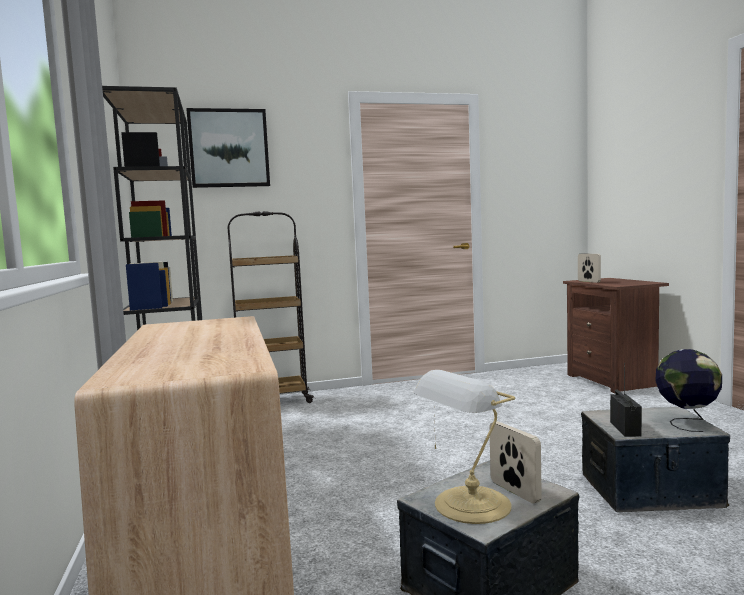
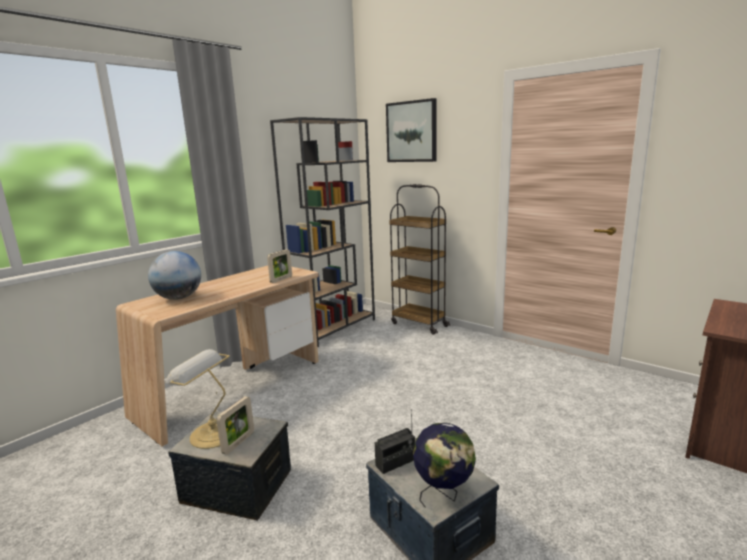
camera: 55 degrees right, 10 degrees up
picture frame [578,254,601,283] -> picture frame moved to [267,249,292,283]
none -> globe [148,251,201,300]

